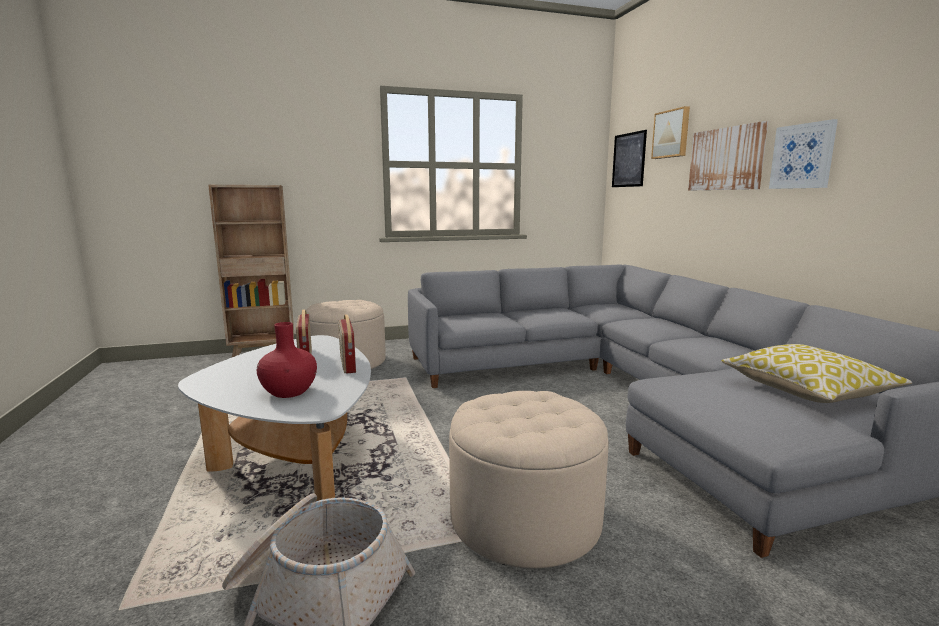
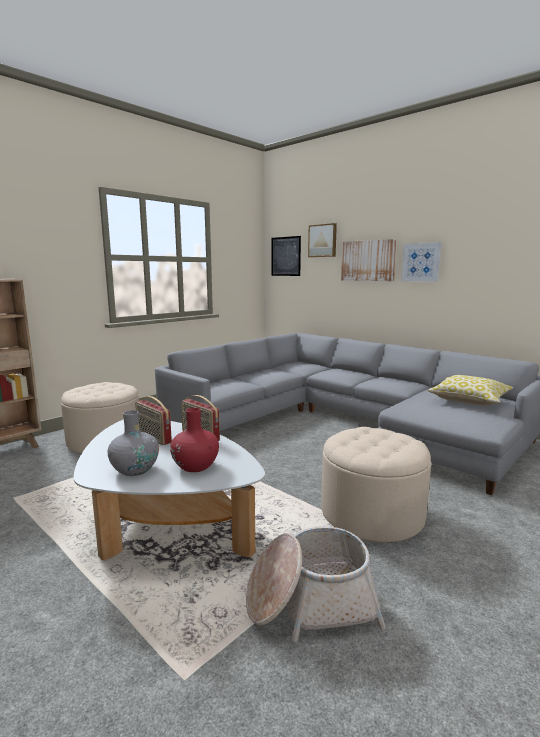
camera: 30 degrees left, 0 degrees up
none -> grey vase [108,410,159,476]

